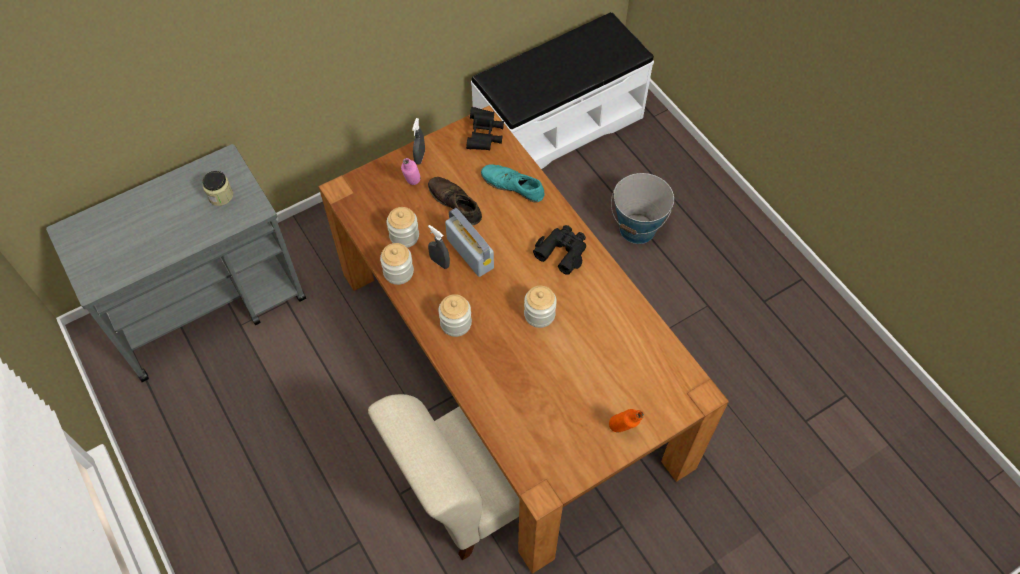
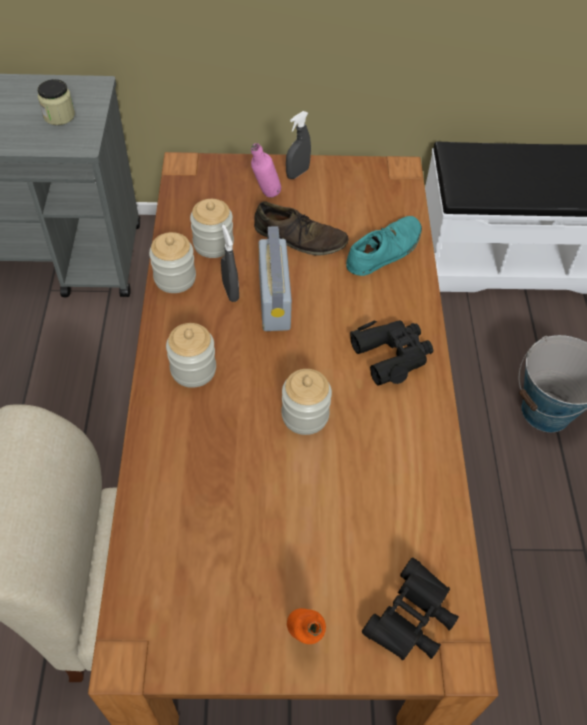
camera: 30 degrees right, 5 degrees down
brown shoe [428,177,482,225] -> brown shoe turned 120 degrees clockwise [254,202,349,256]
black binoculars [466,107,504,151] -> black binoculars moved to [362,558,459,660]
turquoise shoe [481,164,545,202] -> turquoise shoe turned 75 degrees clockwise [346,216,422,276]

